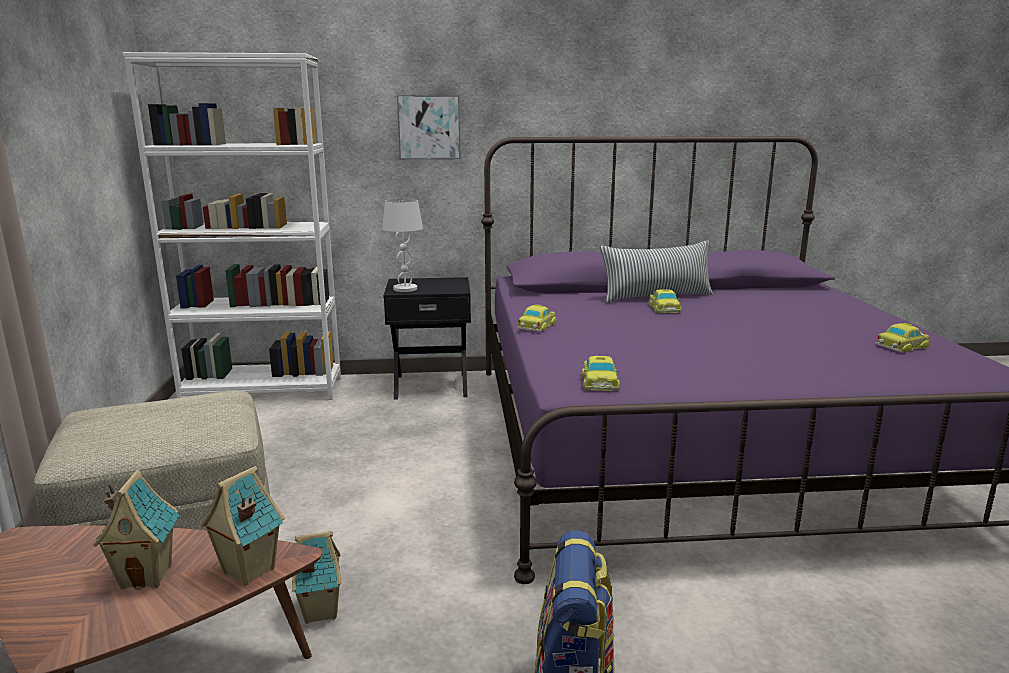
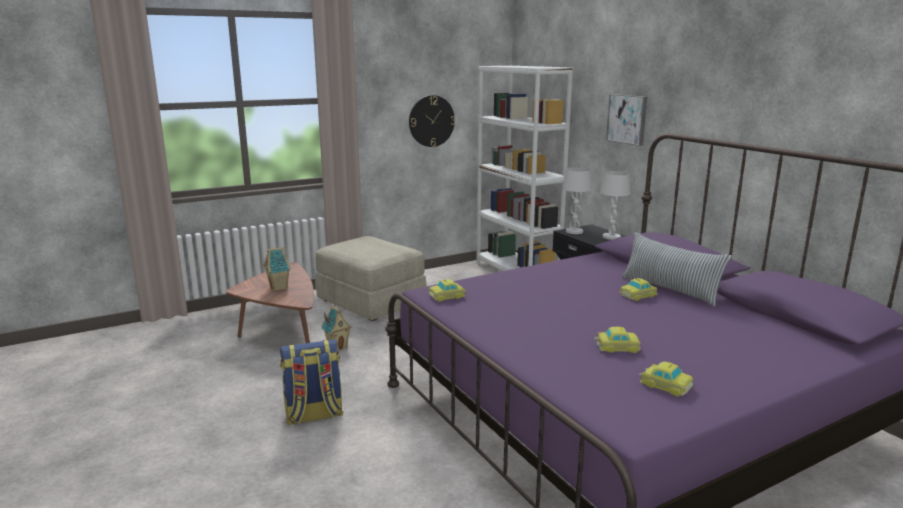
camera: 65 degrees right, 0 degrees up
toy house [201,466,285,586] -> none
toy car [517,304,557,332] -> toy car moved to [594,327,641,353]
none -> wall clock [409,95,455,147]
none -> white table lamp [600,171,630,240]

